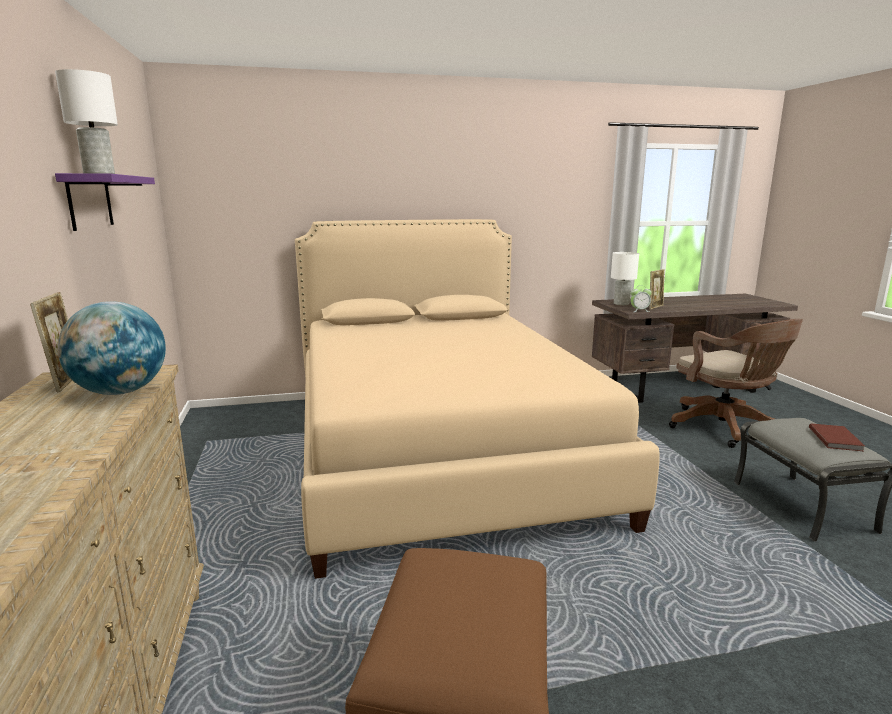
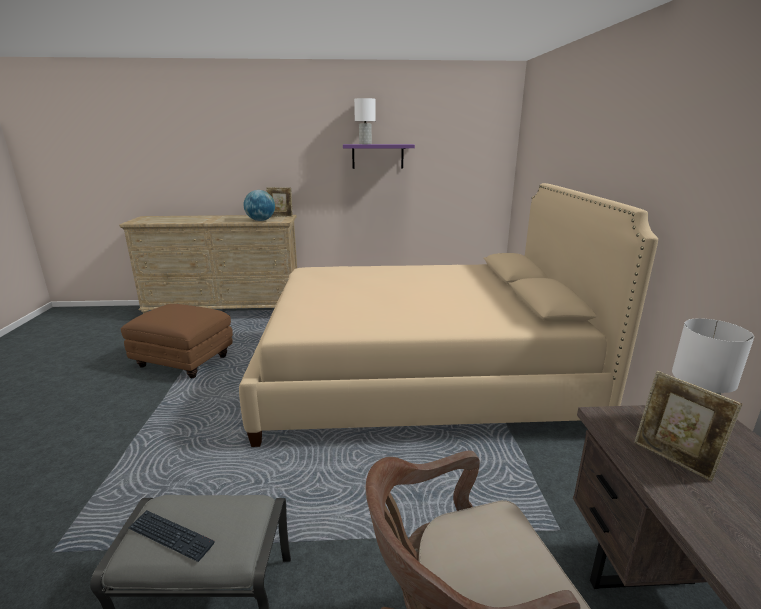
camera: 100 degrees right, 5 degrees up
alarm clock [630,285,652,312] -> none
brown book [809,424,865,451] -> keyboard [128,510,215,562]

